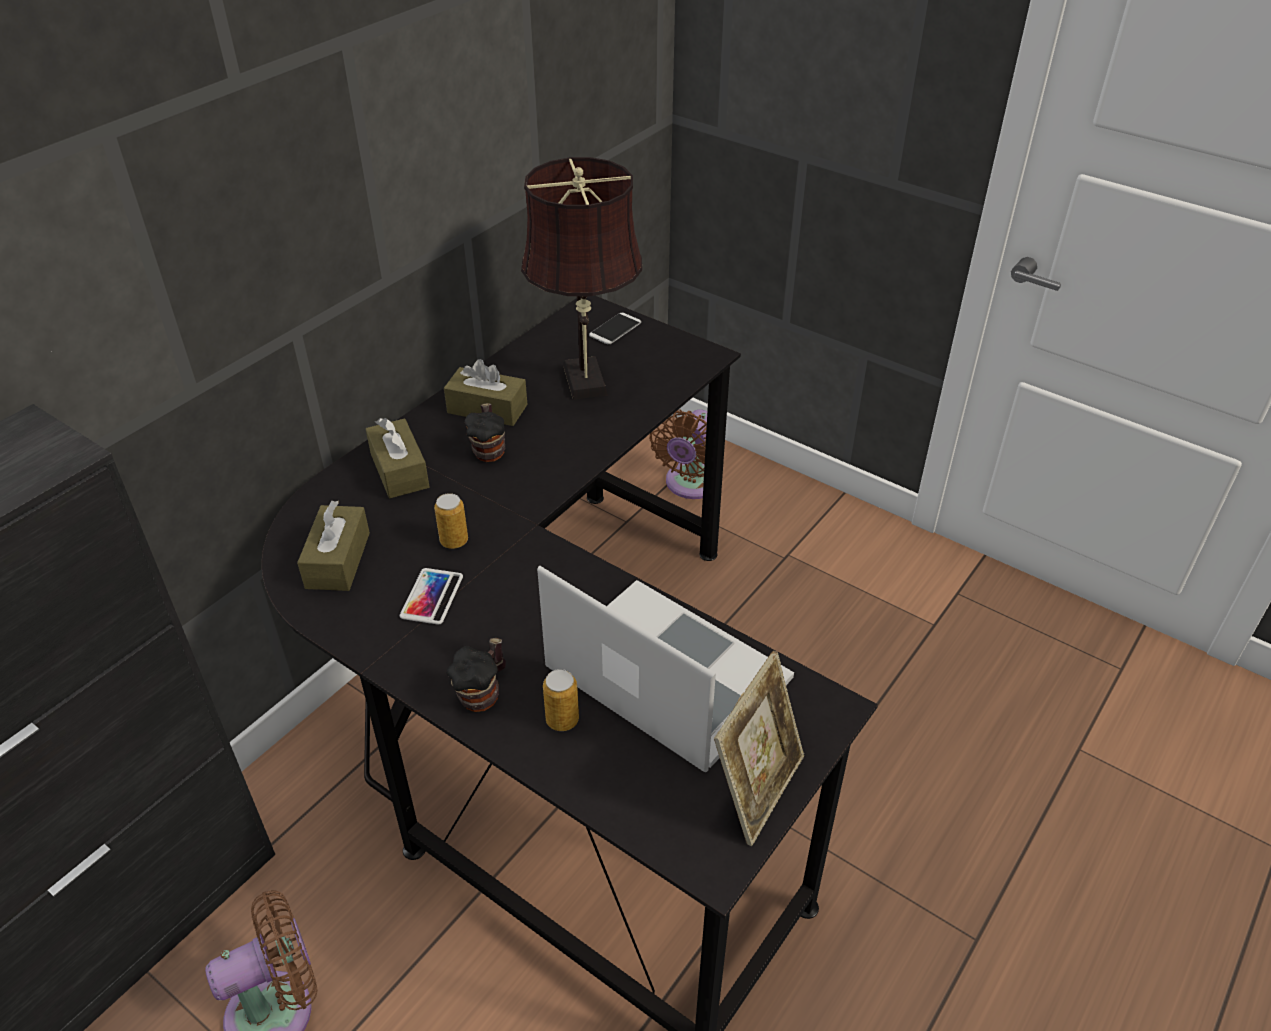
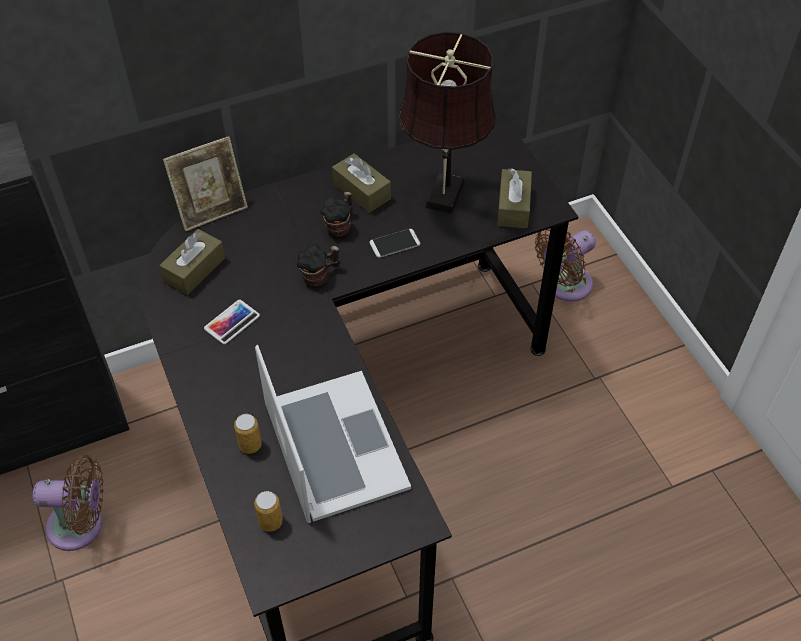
camera: 30 degrees right, 10 degrees up
brown tissue box [366,418,429,498] -> brown tissue box moved to [497,168,532,228]
can [434,493,468,549] -> can moved to [254,491,283,532]
mug [446,637,506,712] -> mug moved to [297,244,341,286]
phone [589,313,641,344] -> phone moved to [369,229,420,258]
picture frame [714,651,804,846] -> picture frame moved to [163,136,248,231]

